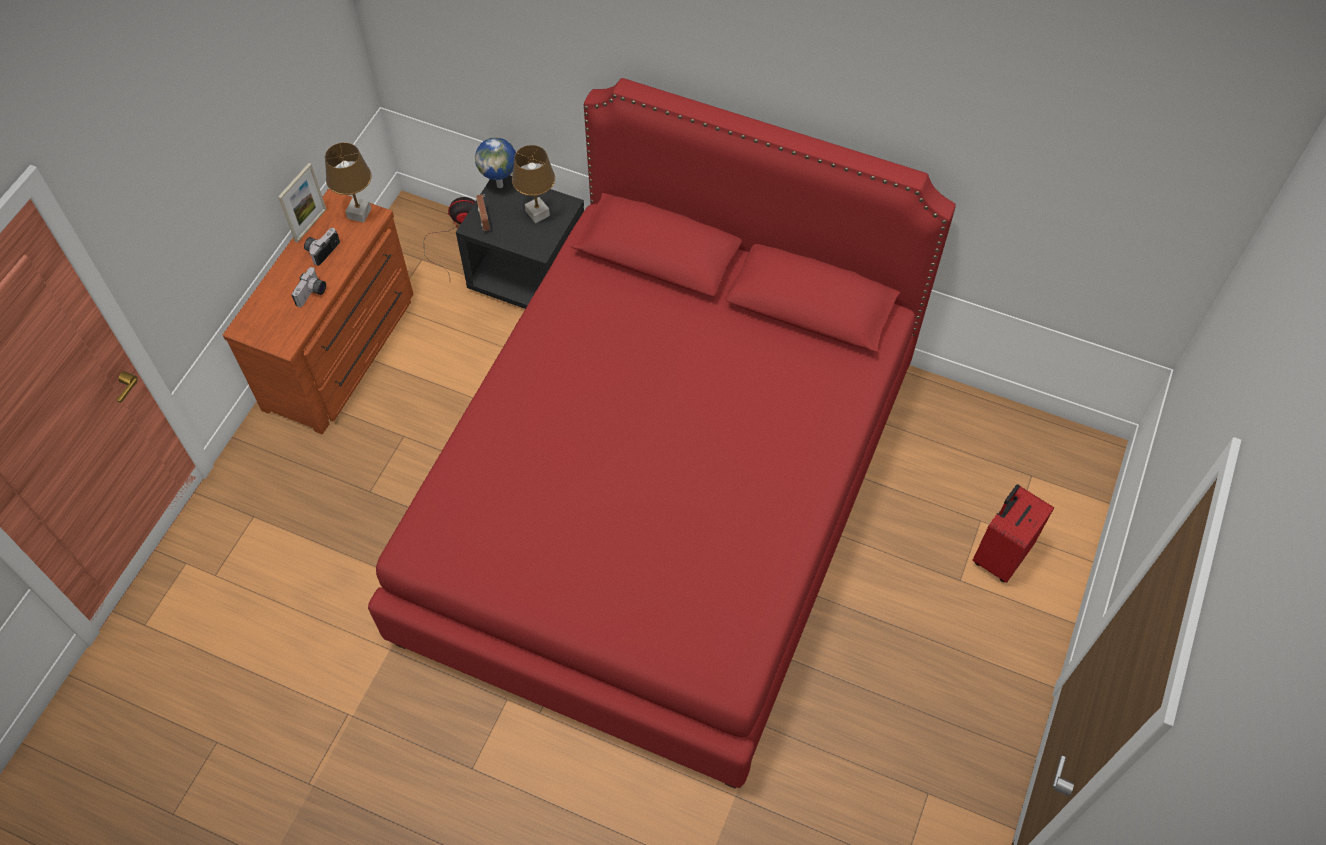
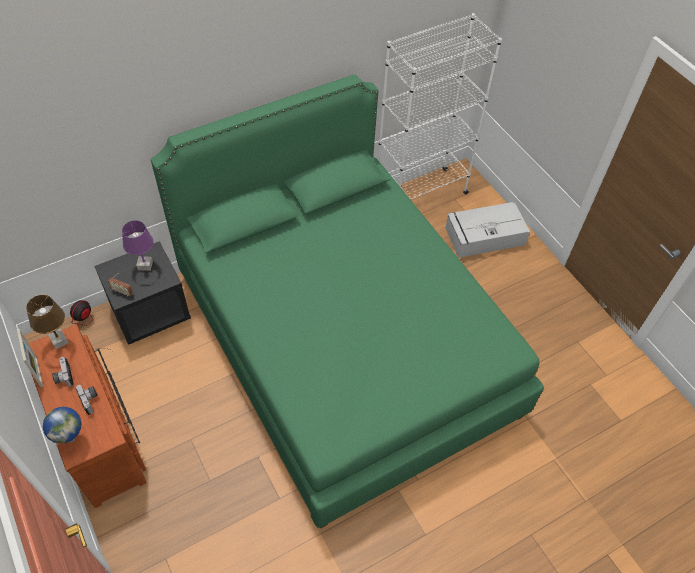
camera: 55 degrees left, 5 degrees down
red bed [368,78,956,788] -> green bed [151,74,544,528]
globe [475,137,516,188] -> globe moved to [43,407,82,444]
brown table lamp [512,145,555,223] -> purple table lamp [122,220,154,271]
red suitcase [972,484,1054,583] -> grey storage box [445,202,530,258]
none -> white bookcase [378,13,502,199]

